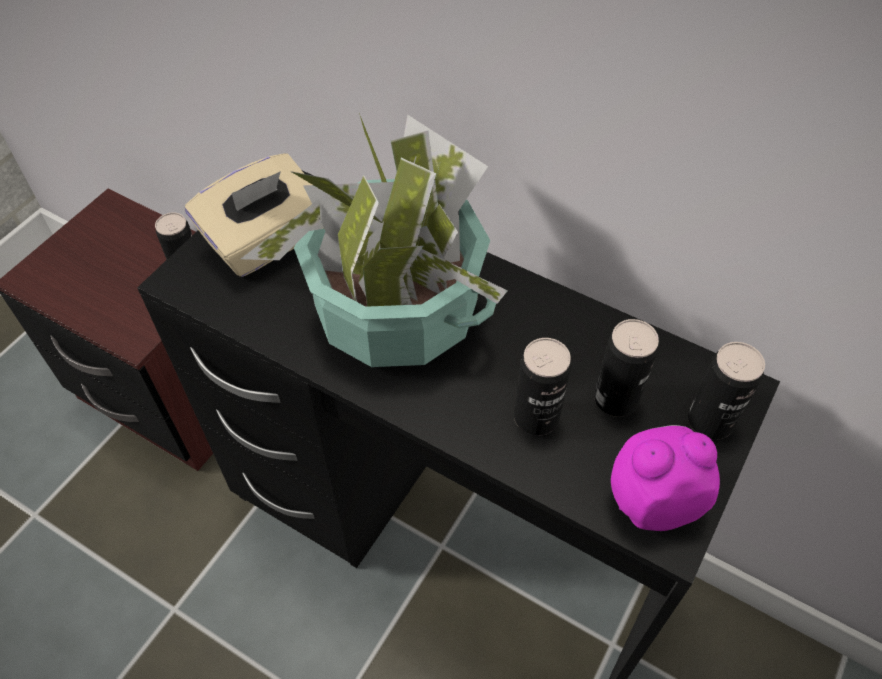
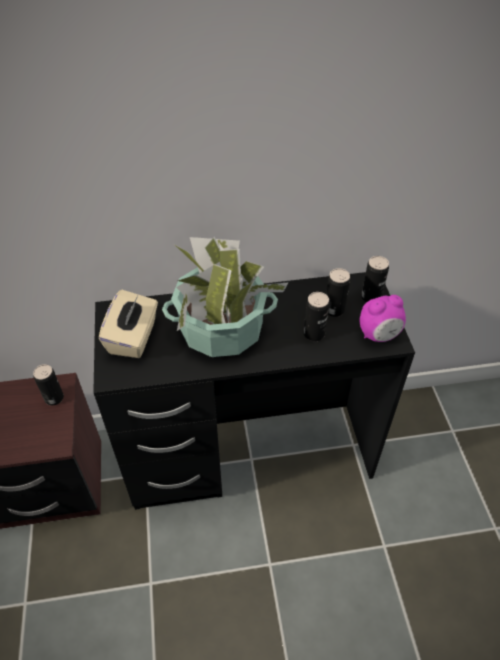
camera: 40 degrees left, 5 degrees down
alarm clock [611,425,720,531] -> alarm clock turned 150 degrees counterclockwise [360,295,406,342]

